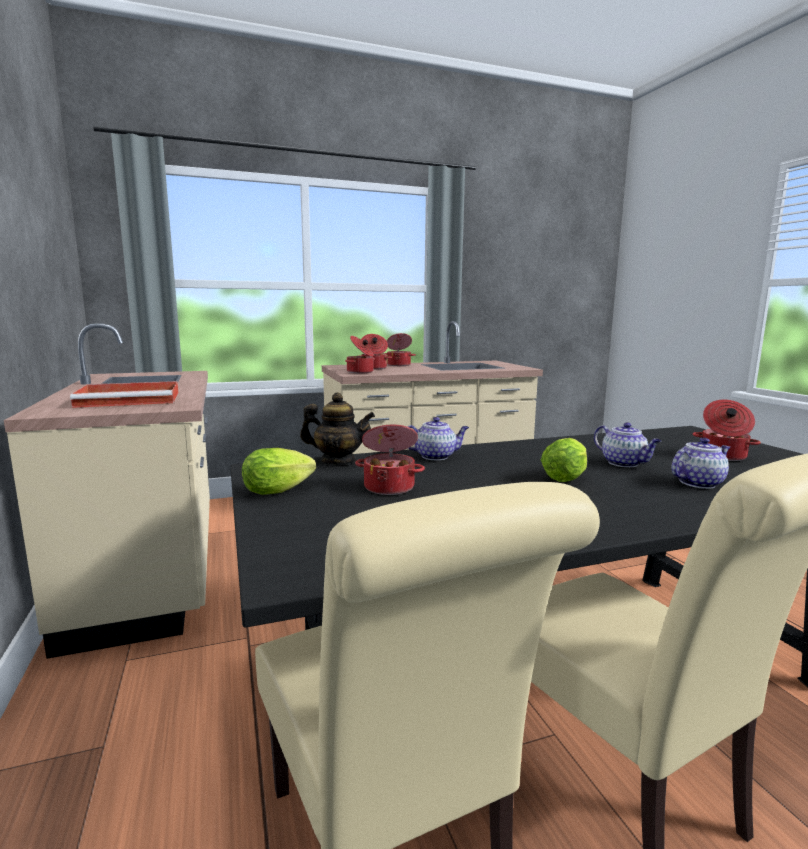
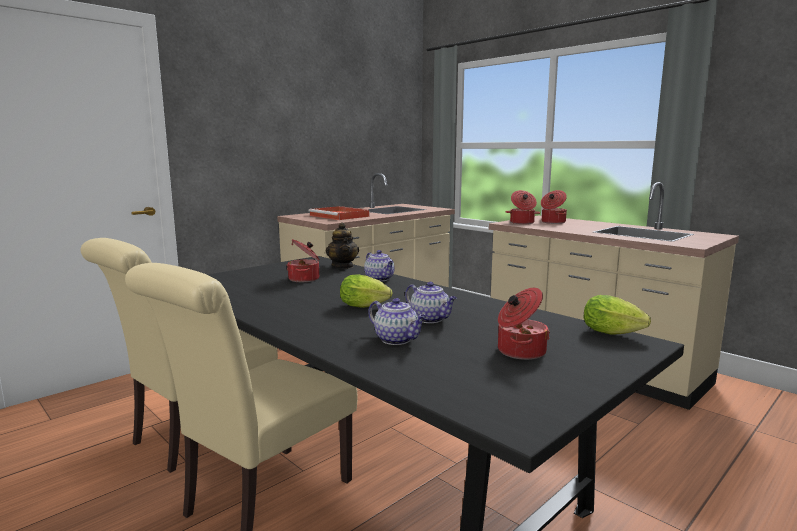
camera: 65 degrees right, 0 degrees up
lettuce [242,448,316,495] -> lettuce moved to [584,295,651,335]
cooking pot [383,333,416,366] -> none
teapot [594,422,661,467] -> teapot turned 75 degrees counterclockwise [405,282,457,323]

